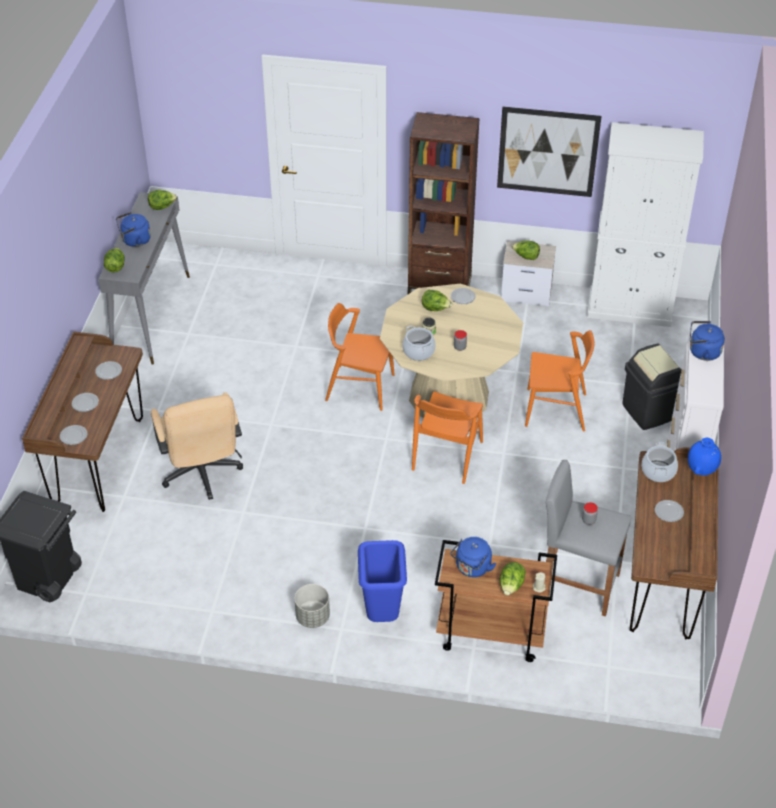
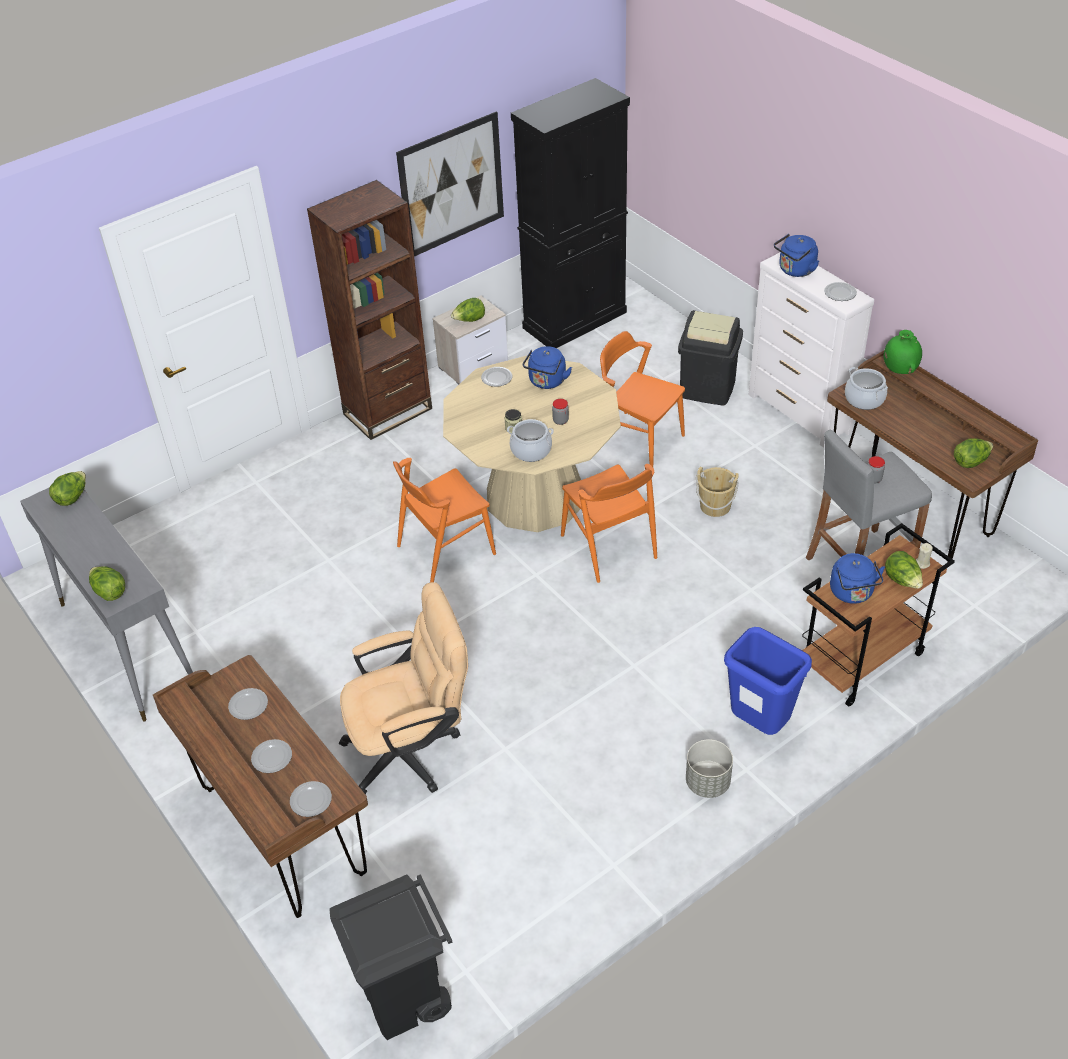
camera: 45 degrees left, 0 degrees up
blue kettle [116,212,151,247] -> blue kettle moved to [523,346,572,389]
beige office chair [151,392,243,500] -> beige office chair turned 45 degrees counterclockwise [339,582,468,795]
lettuce [422,290,452,311] -> lettuce moved to [954,438,993,468]
orange chair [525,330,595,431] -> orange chair turned 105 degrees counterclockwise [600,331,685,467]
white cabinet [587,122,704,327] -> black cabinet [511,78,630,348]
plate [655,500,684,522] -> plate moved to [824,282,857,301]
blue vase [688,438,721,476] -> green vase [884,330,922,374]
none -> beige bucket [696,467,739,517]

